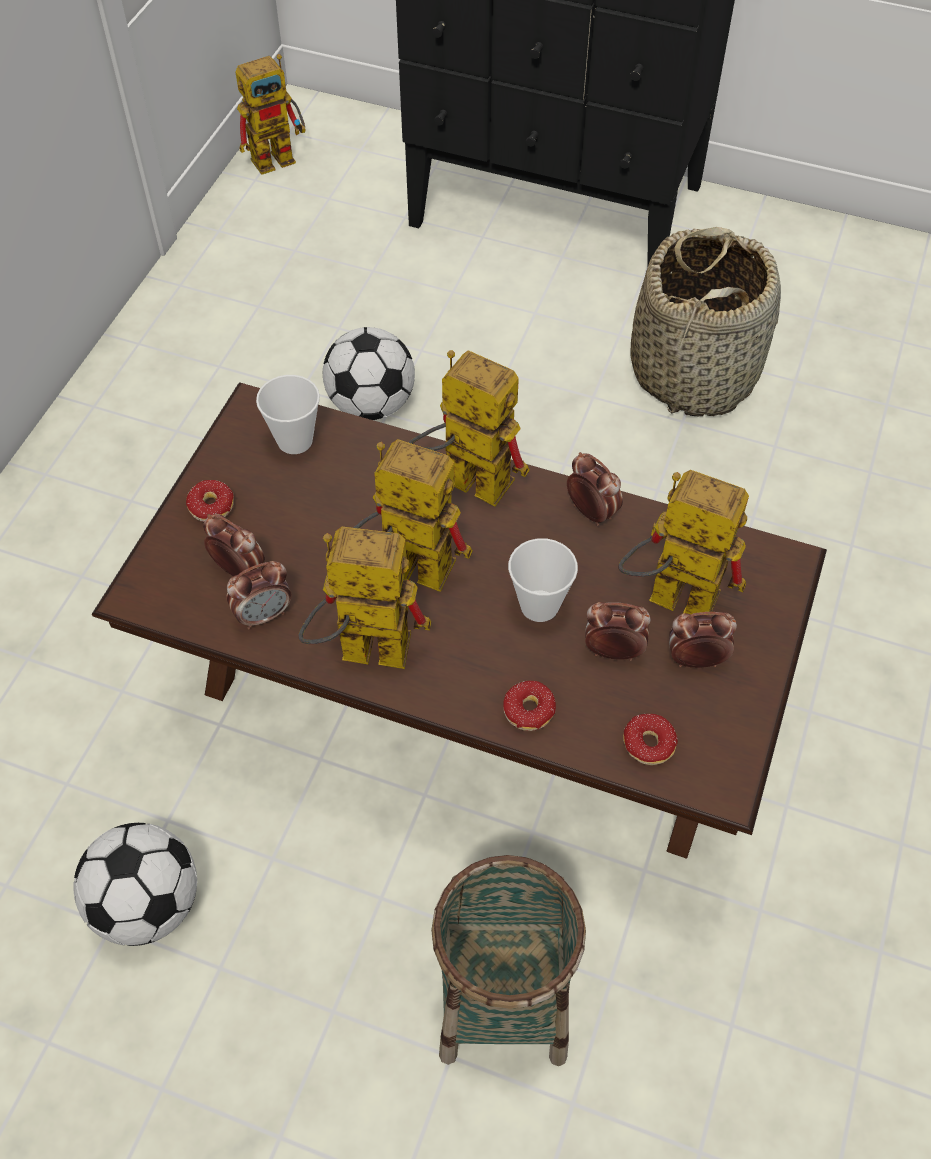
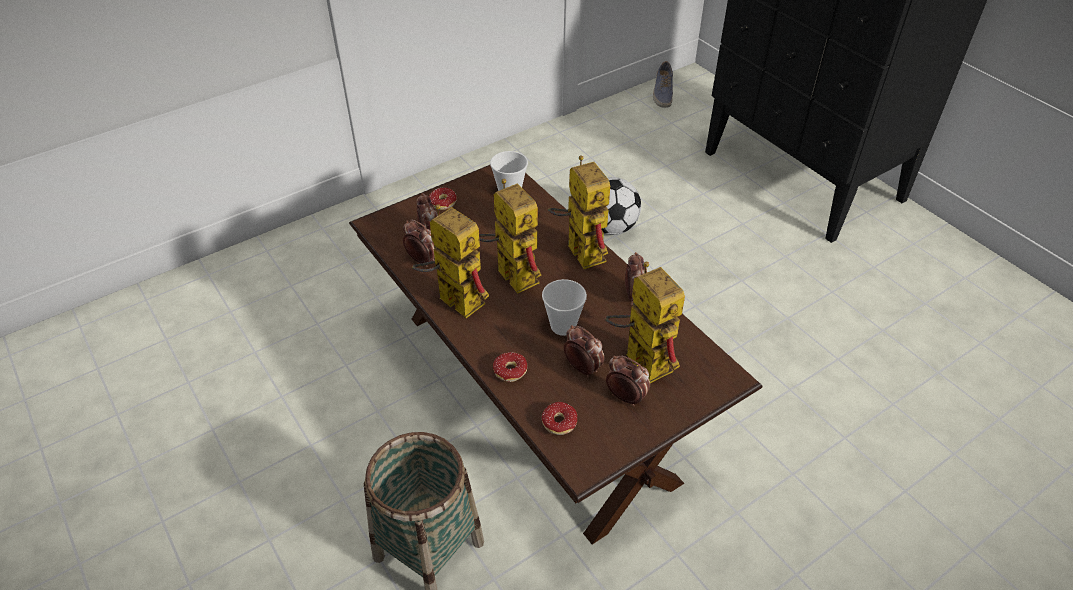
camera: 35 degrees right, 10 degrees down
football [73,823,197,946] -> none
alarm clock [227,561,292,629] -> alarm clock turned 150 degrees counterclockwise [403,220,435,267]
toy robot [235,54,305,175] -> shoe [653,61,673,108]
basket [631,227,781,417] -> none

